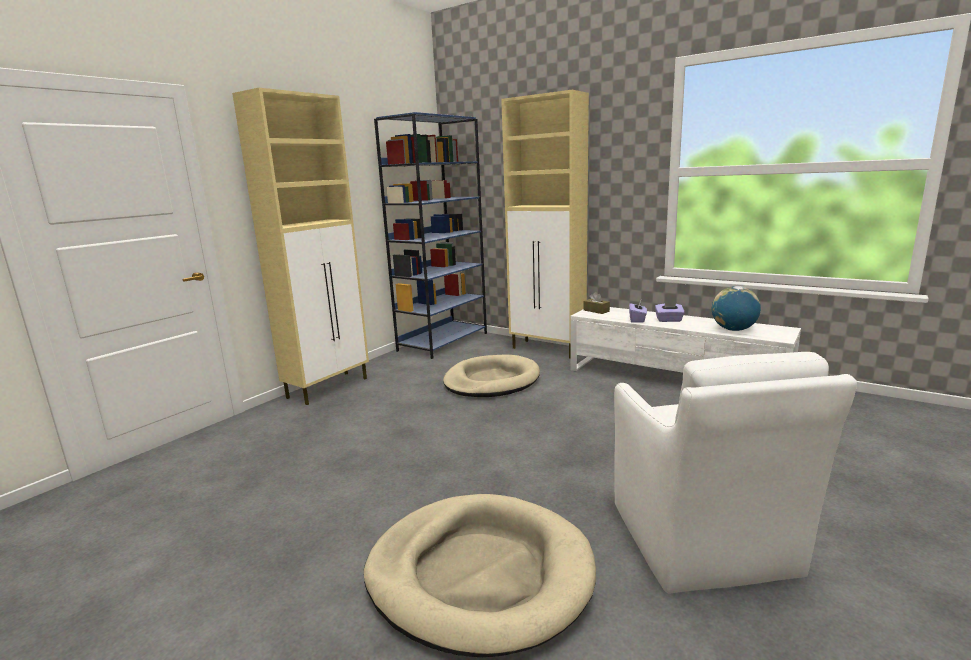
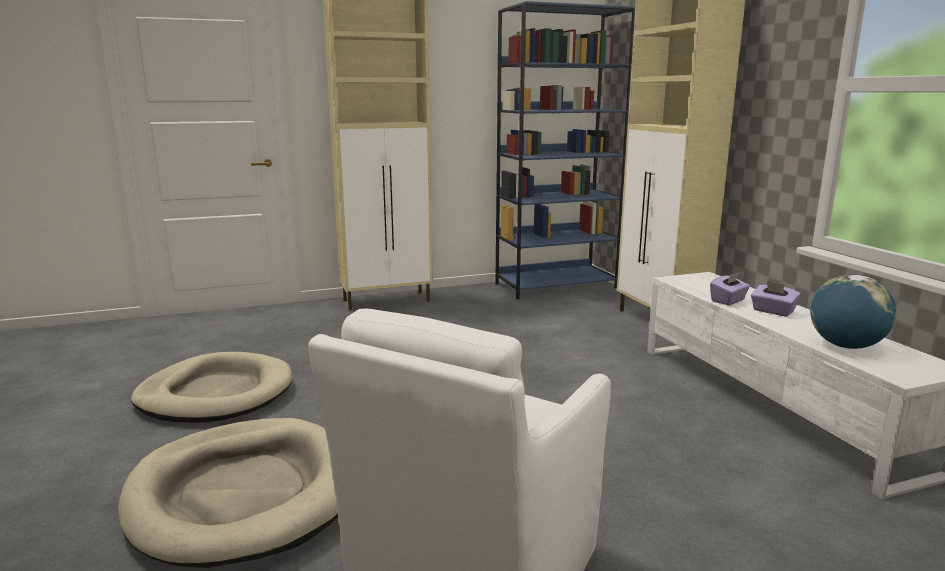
camera: 35 degrees right, 0 degrees up
beige dog bed [443,355,540,397] -> beige dog bed moved to [131,352,292,423]
brown tissue box [584,292,610,314] -> none

